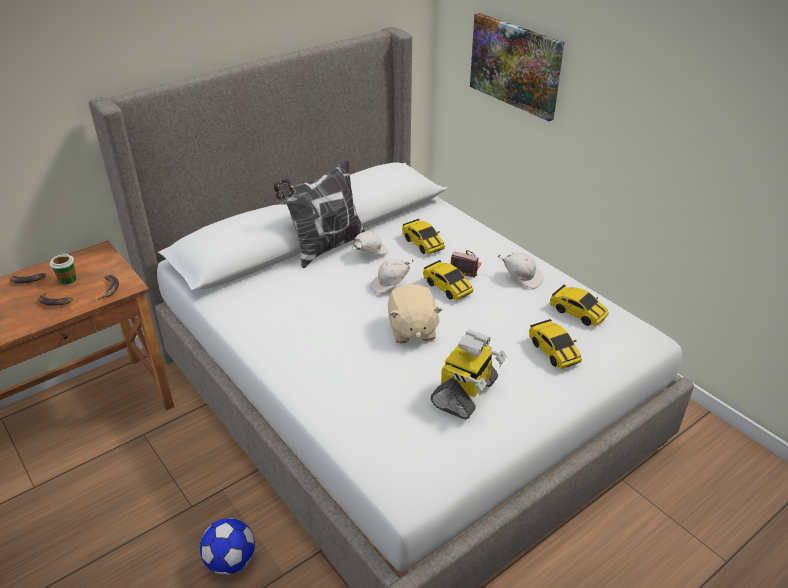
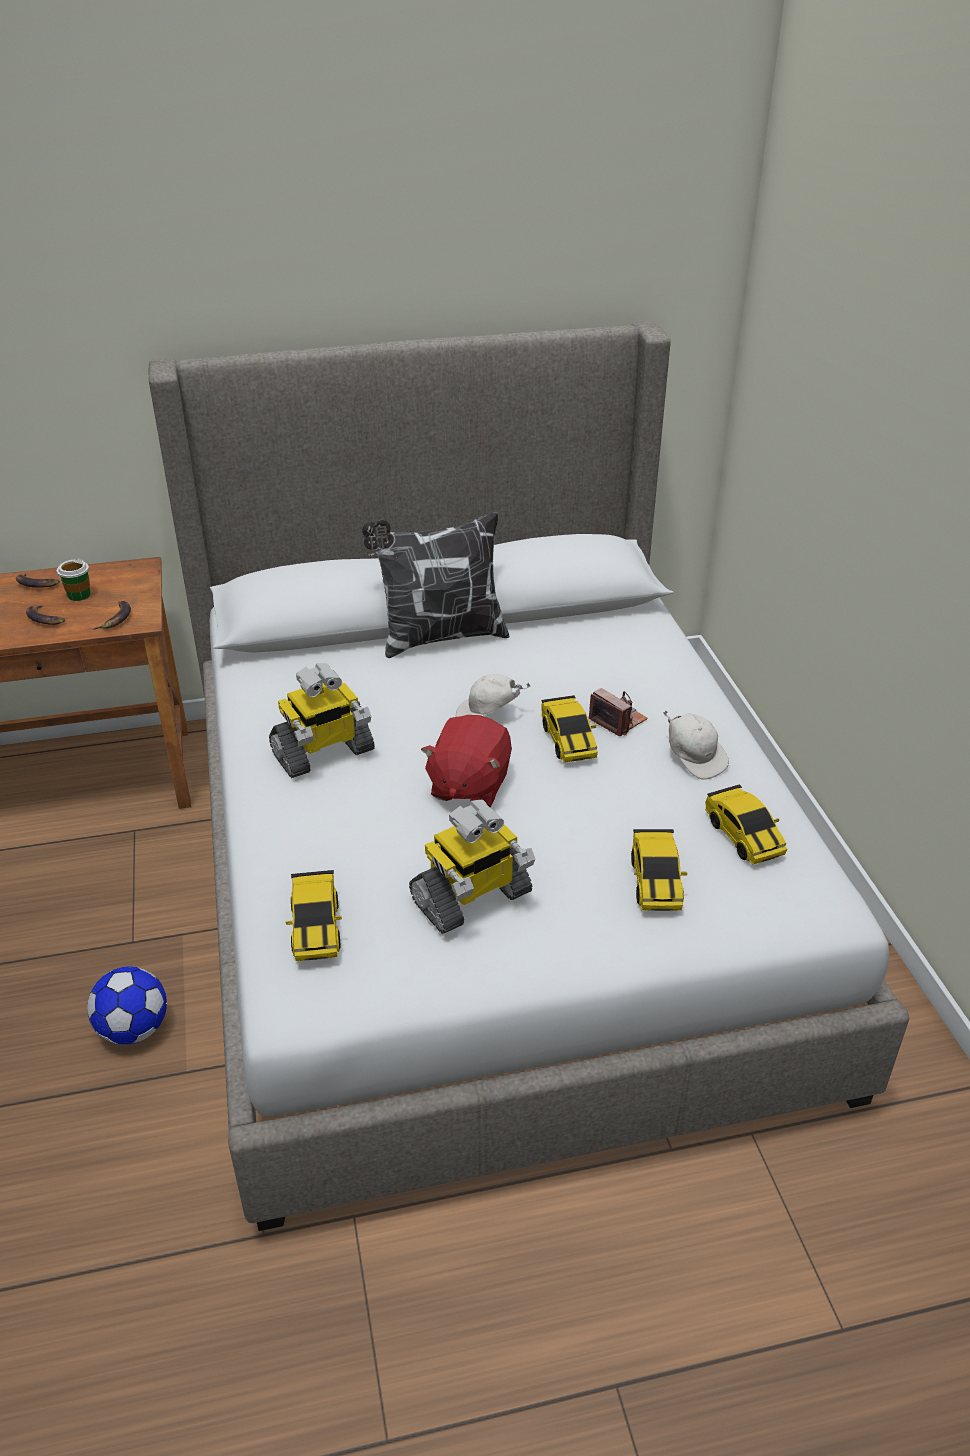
camera: 25 degrees right, 0 degrees up
white cap [352,231,389,255] -> none
beige plush toy [388,284,443,343] -> red plush toy [421,715,512,807]
toy car [402,219,445,255] -> toy car moved to [286,870,342,961]
picture [470,13,564,121] -> none
none -> toy robot [269,663,375,778]

